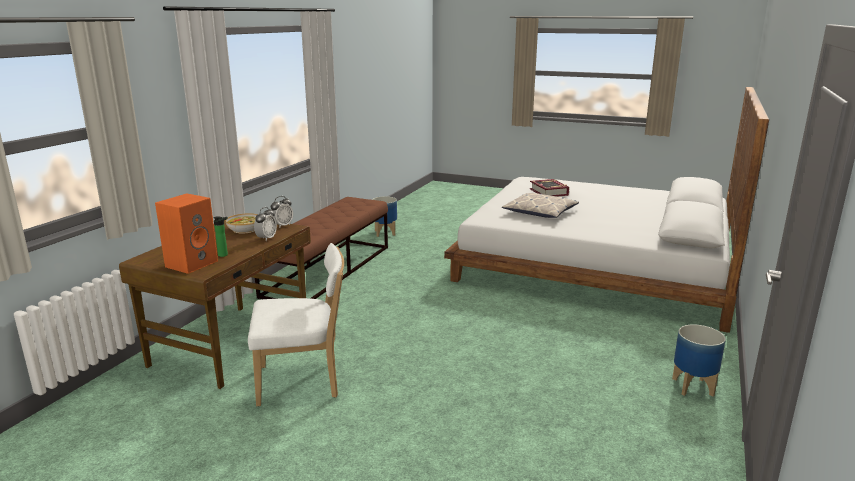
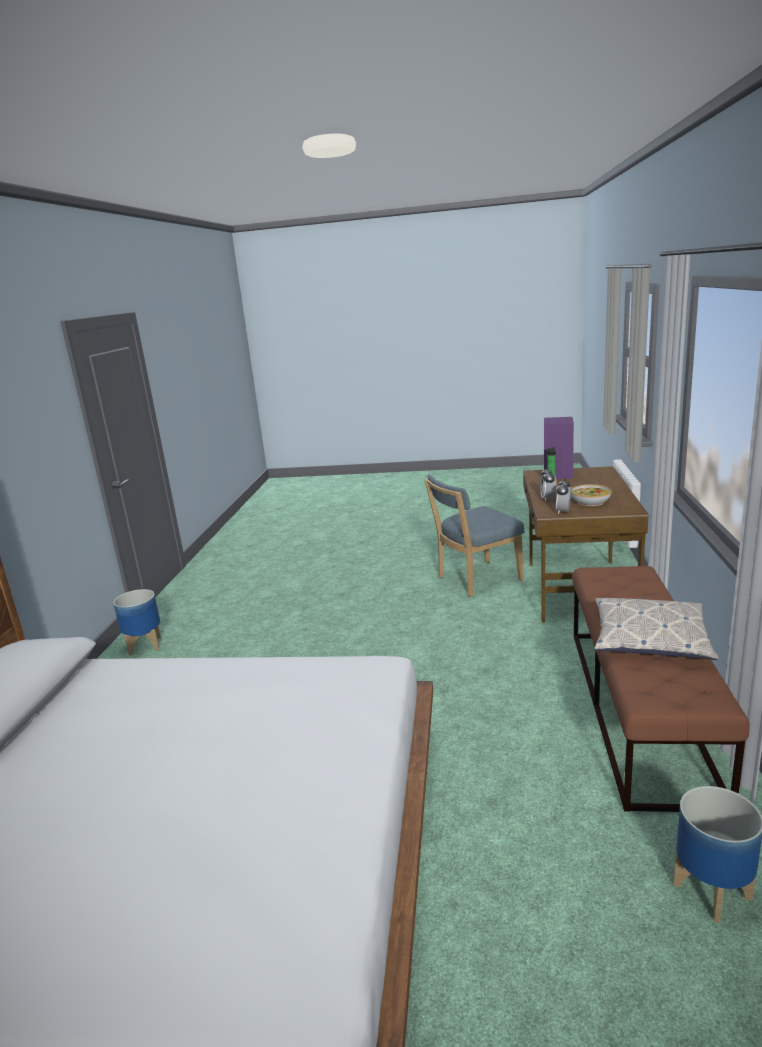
camera: 165 degrees right, 0 degrees up
orange speaker [155,193,218,274] -> purple speaker [544,417,574,479]
white chair [248,243,344,406] -> blue chair [424,475,525,597]
pillow [502,193,579,218] -> pillow moved to [595,598,719,660]
book [530,179,569,197] -> none

